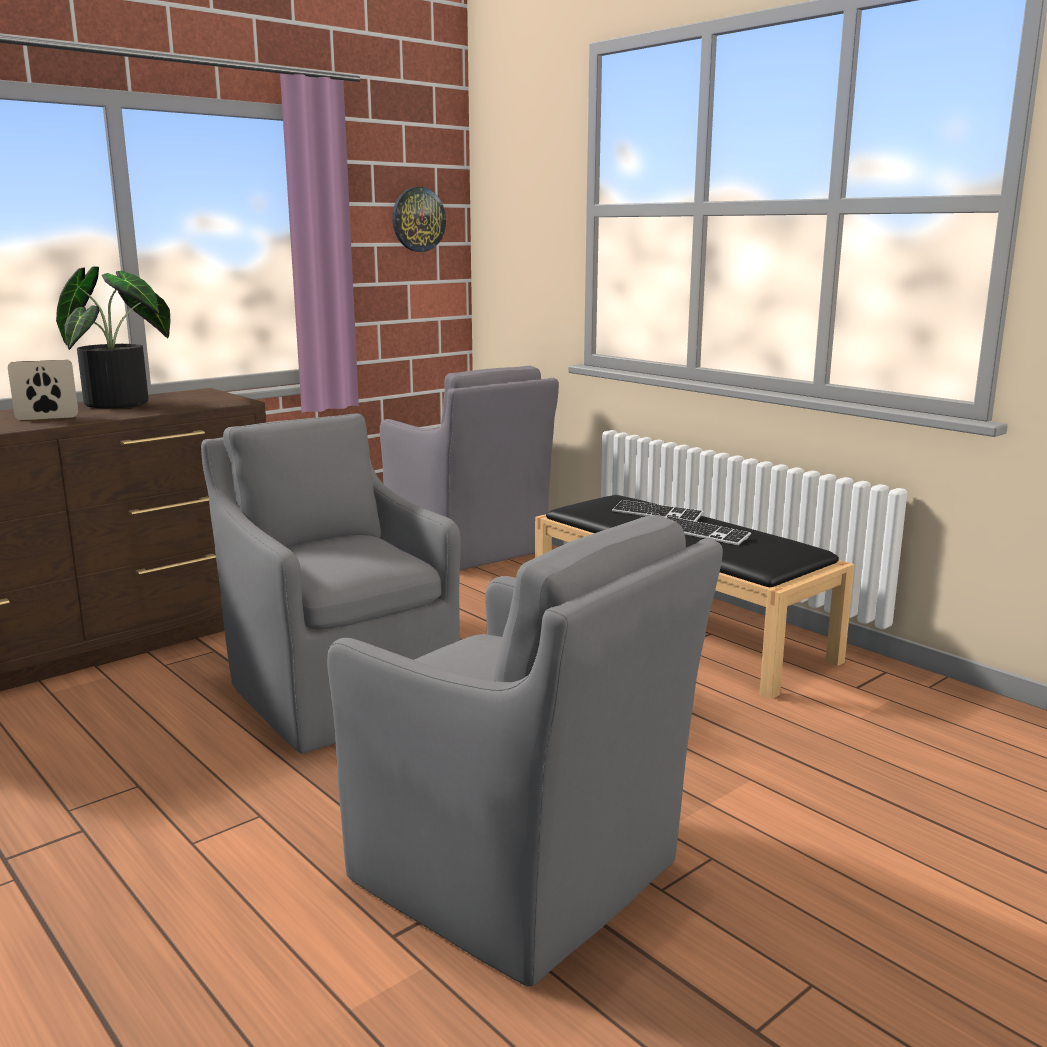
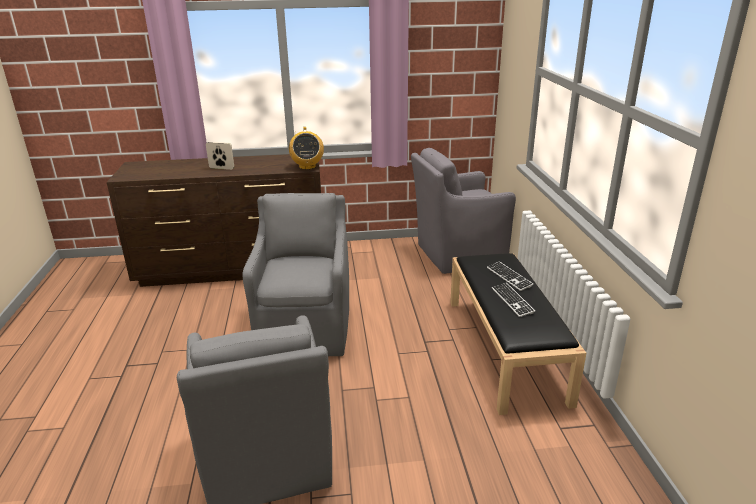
camera: 35 degrees right, 10 degrees up
potted plant [56,266,170,409] -> none
grey armchair [380,366,559,570] -> grey armchair turned 75 degrees clockwise [411,148,516,274]
wall clock [392,187,446,252] -> none
none -> radio [289,127,324,170]

